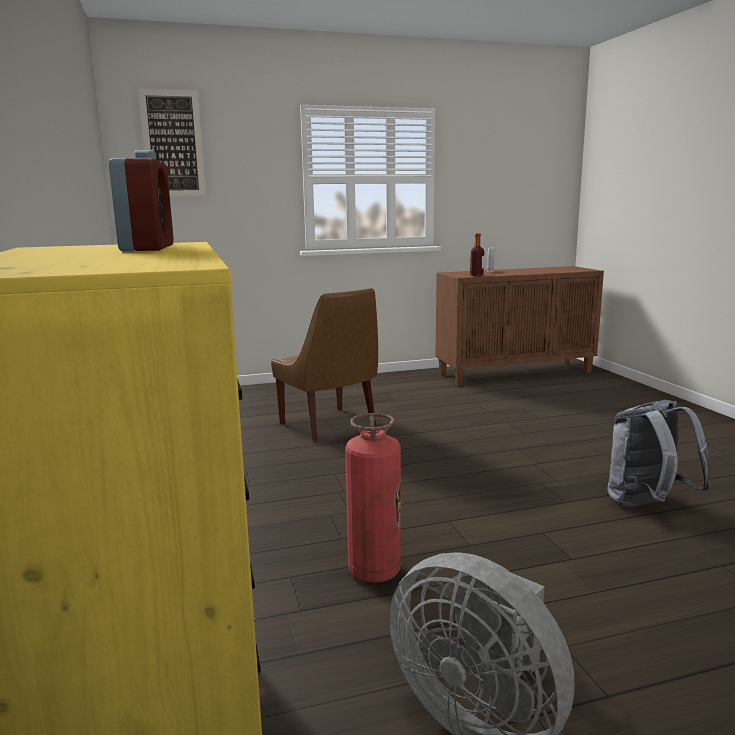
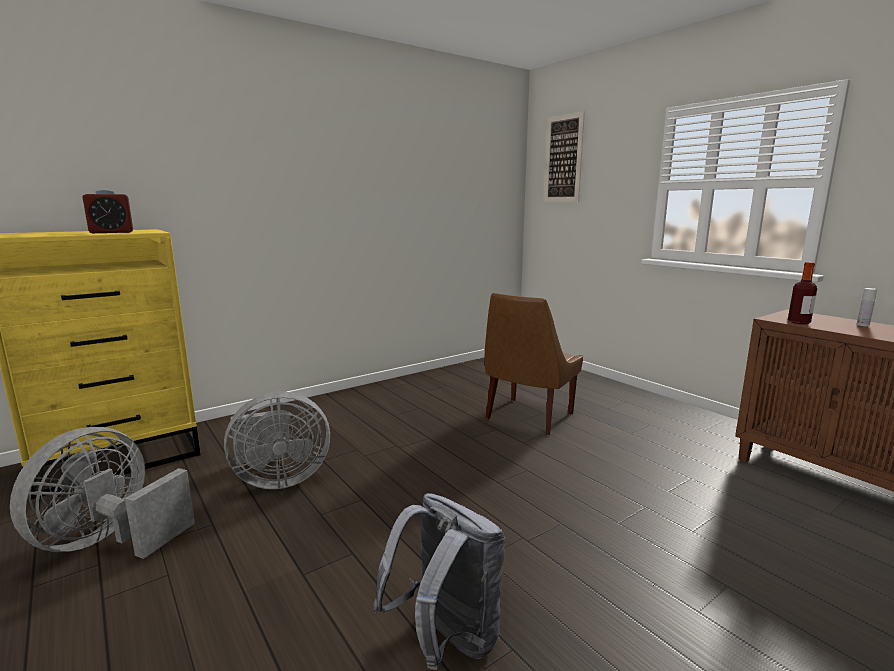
camera: 70 degrees right, 0 degrees up
fire extinguisher [345,413,401,583] -> grey fan [224,392,330,489]

